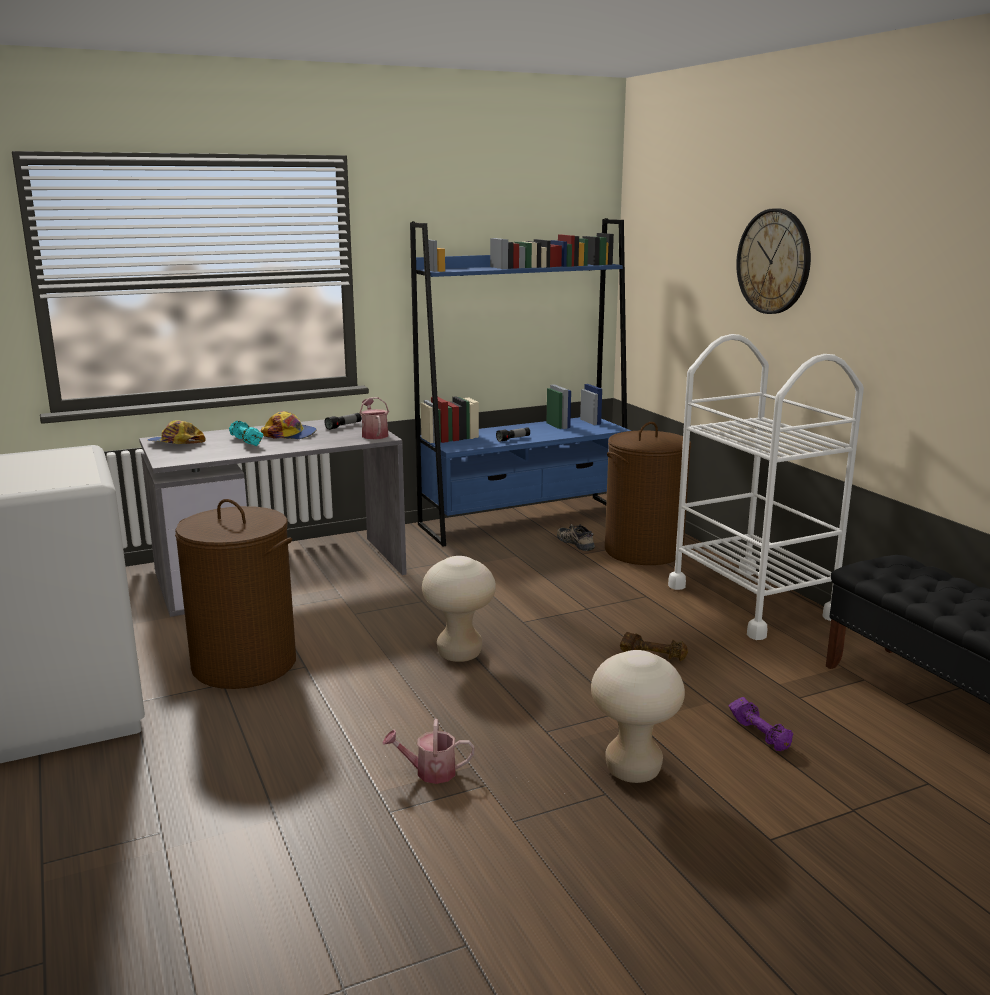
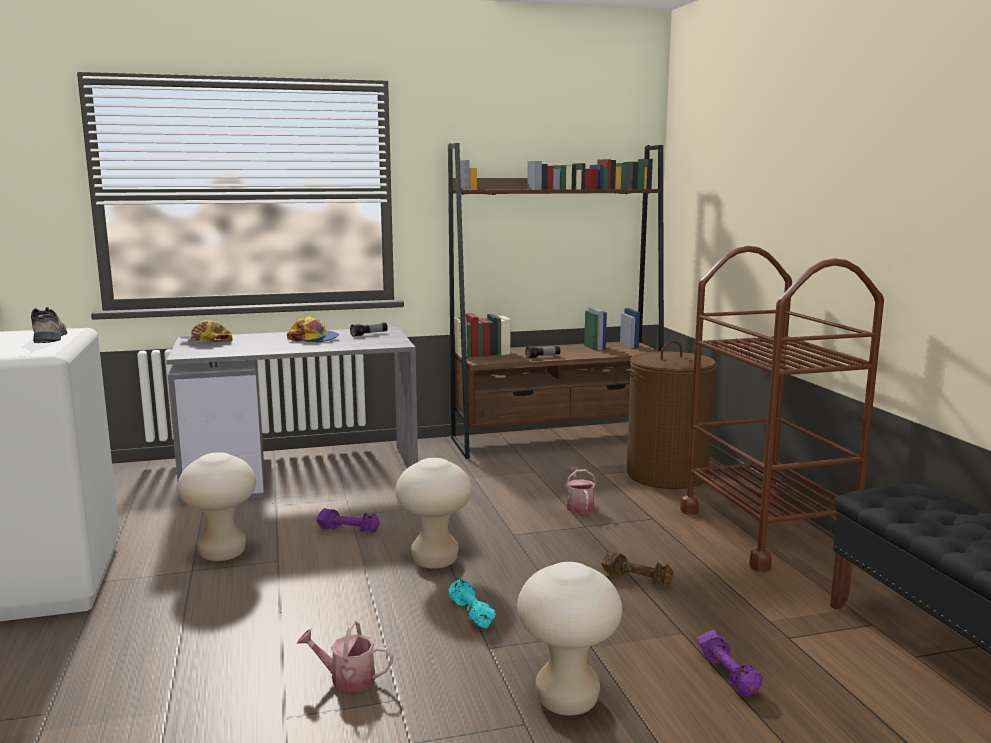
camera: 10 degrees right, 5 degrees down
brown laundry basket [175,499,296,689] -> beige stool [177,452,256,561]
turquoise dumbbell [229,421,264,446] -> turquoise dumbbell moved to [448,579,496,629]
watering can [359,397,389,439] -> watering can moved to [566,467,596,514]
blue bookcase [410,218,631,546] -> brown bookcase [448,143,664,459]
shoe [557,524,595,551] -> shoe moved to [31,307,67,343]
white cart [668,334,864,640] -> brown cart [680,246,884,572]
wall clock [736,208,811,314] -> none
none -> purple dumbbell [316,508,380,533]

